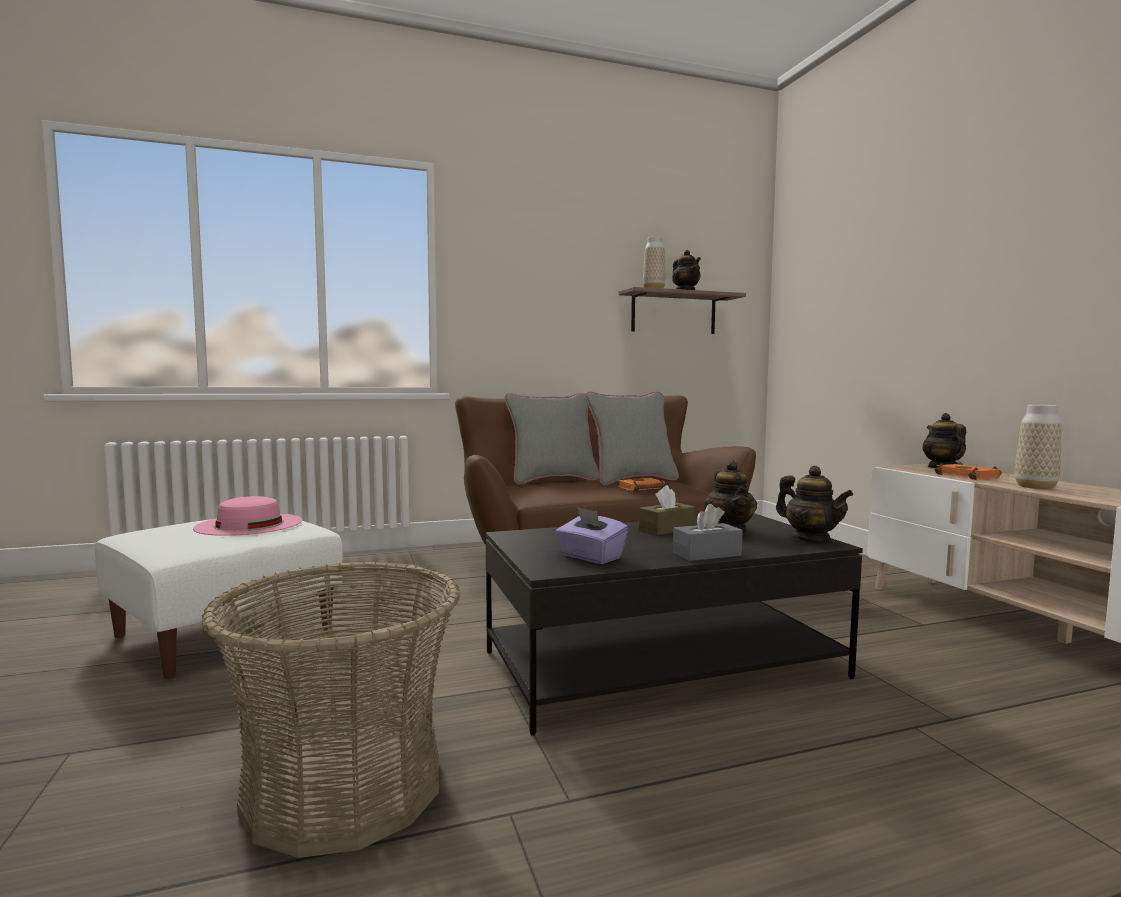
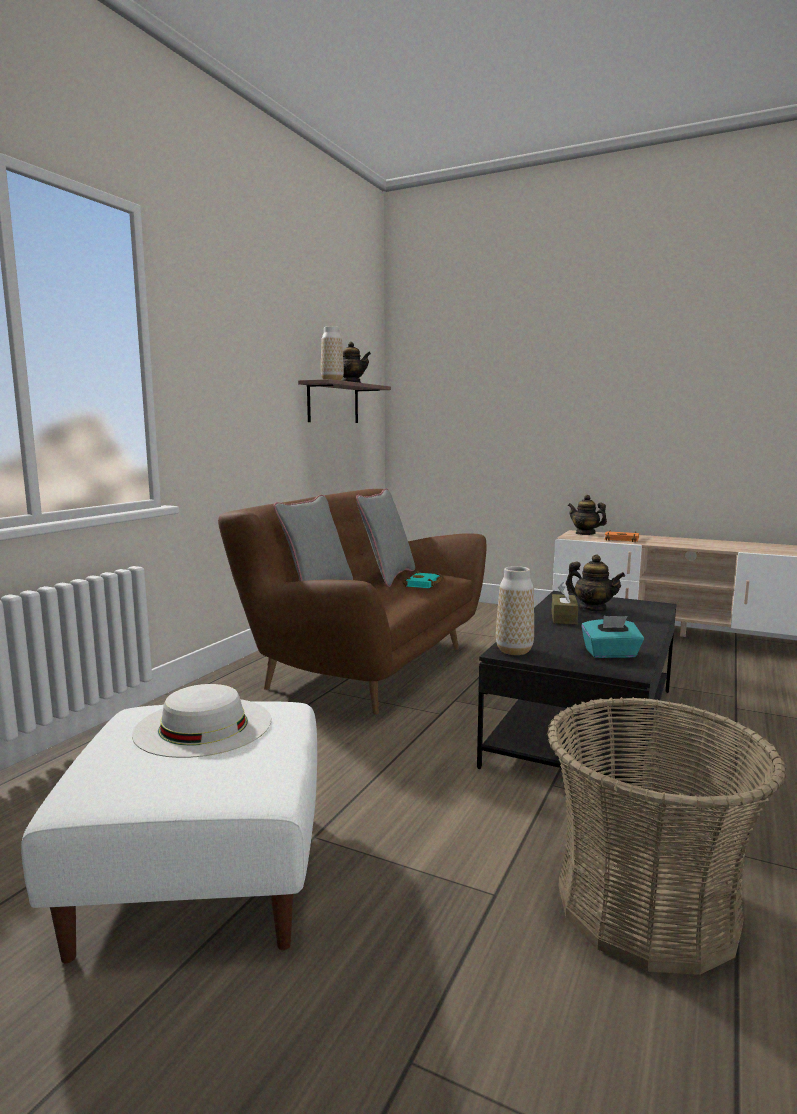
camera: 45 degrees left, 5 degrees up
pink hat [193,496,302,536] -> white hat [132,684,271,758]
purple tissue box [556,507,628,564] -> turquoise tissue box [582,616,644,658]
orange book [617,476,666,492] -> turquoise book [402,571,444,589]
grey tissue box [673,504,743,561] -> none
teapot [776,466,853,543] -> none
vase [1015,405,1061,489] -> vase moved to [496,566,534,655]

